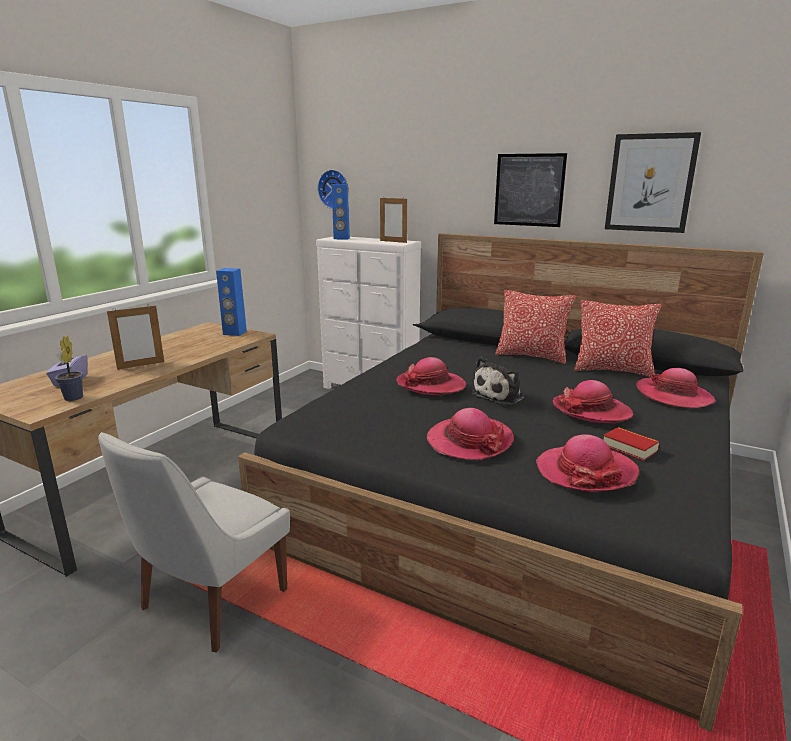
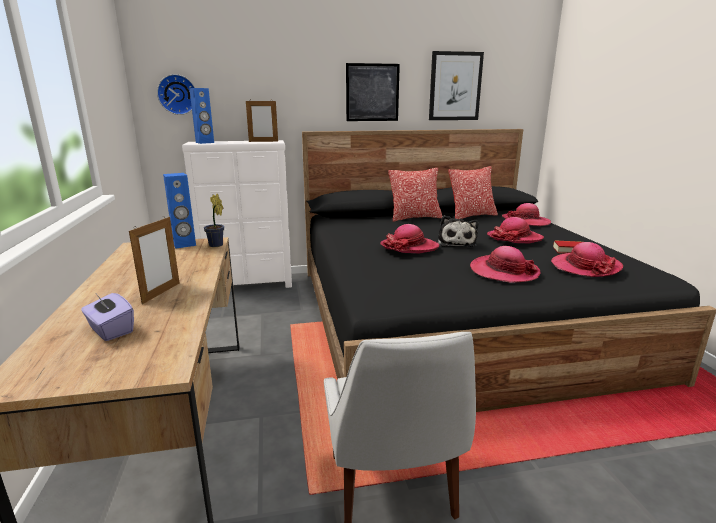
camera: 40 degrees left, 0 degrees up
potted plant [55,335,83,401] -> potted plant moved to [204,194,224,247]

